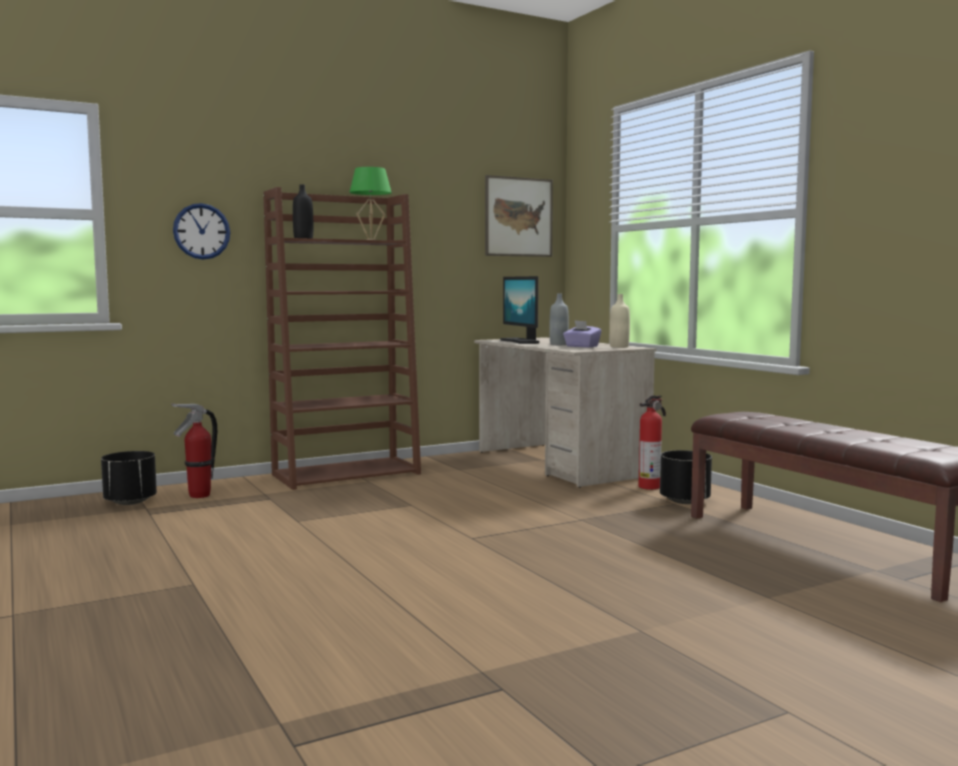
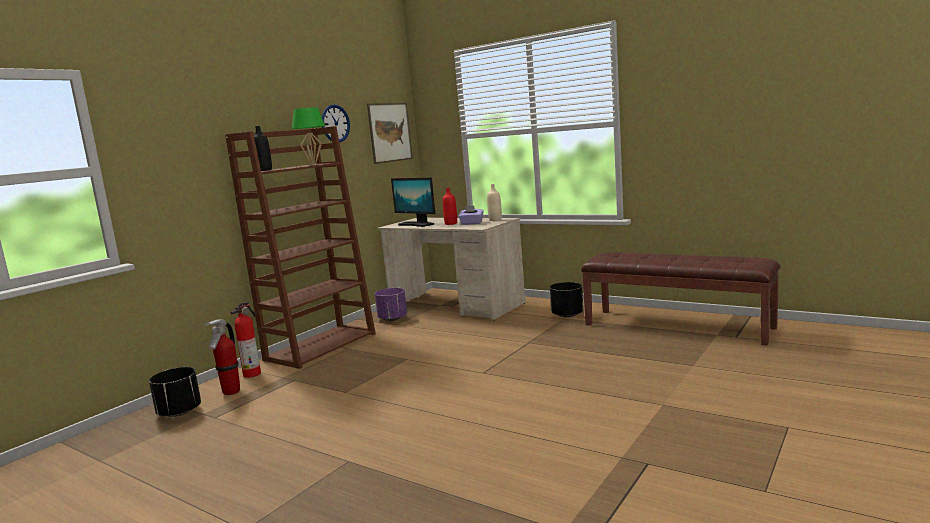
camera: 25 degrees left, 5 degrees up
wall clock [173,203,231,260] -> wall clock moved to [322,104,350,142]
grey bottle [549,293,569,345] -> red bottle [442,188,457,225]
fire extinguisher [638,395,666,490] -> fire extinguisher moved to [231,301,261,378]
none -> purple planter [375,288,407,321]

